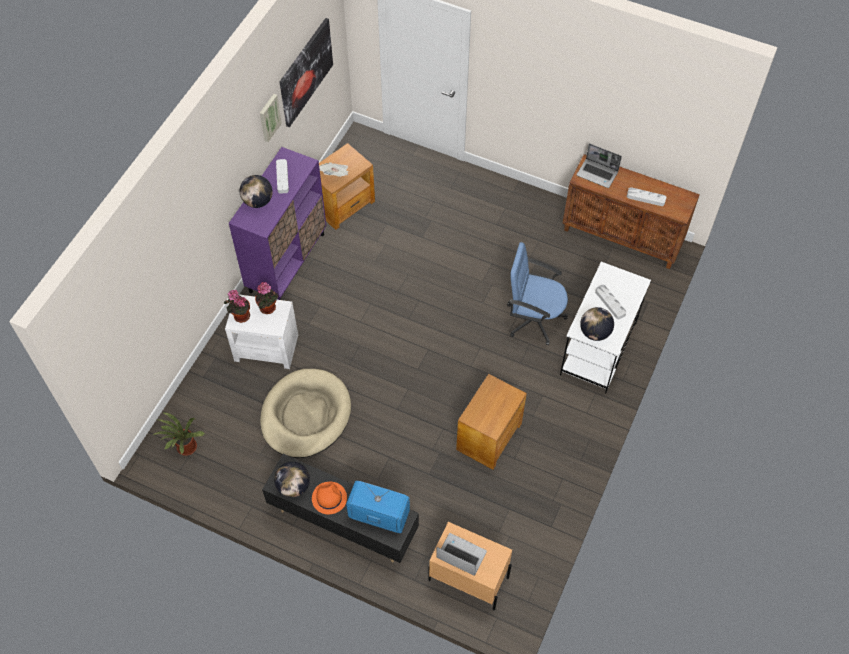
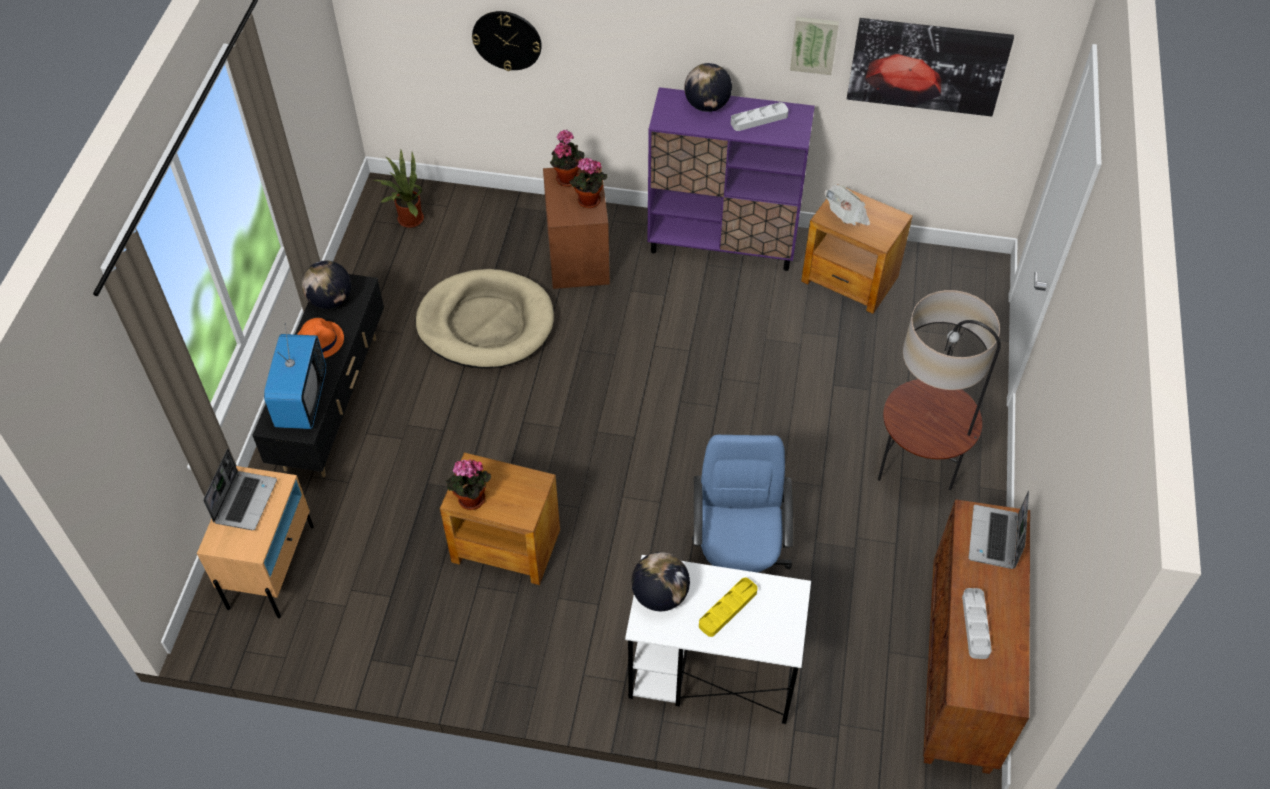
camera: 75 degrees right, 5 degrees down
white side table [225,294,298,369] -> brown side table [543,168,610,289]
grey tray [595,285,626,319] -> yellow tray [699,578,758,637]
none -> potted plant [446,459,491,510]
none -> wall clock [472,11,542,71]
none -> floor lamp [878,290,1001,490]

